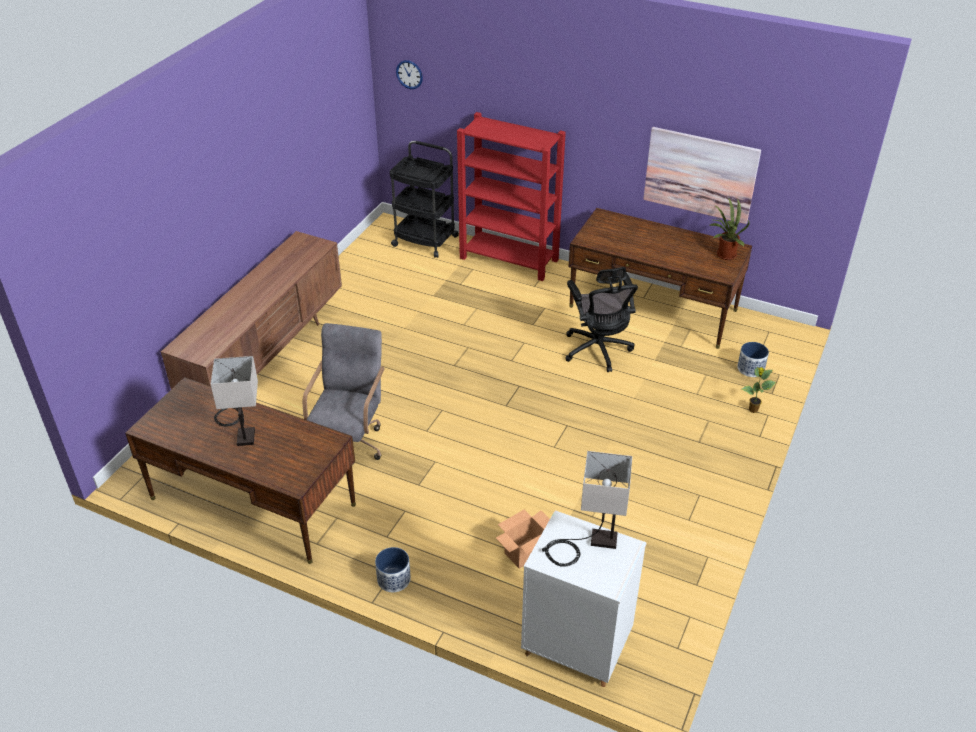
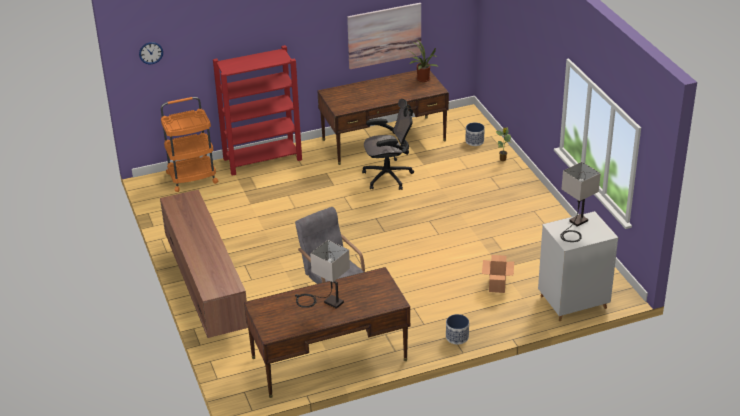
camera: 45 degrees left, 5 degrees down
black cart [390,141,459,258] -> orange cart [161,97,218,192]
office chair [566,267,638,372] -> office chair turned 45 degrees counterclockwise [362,99,414,190]

